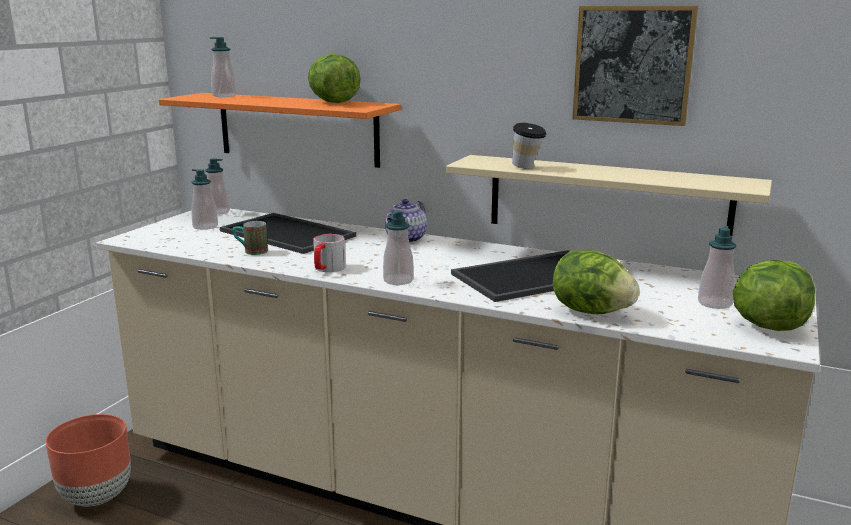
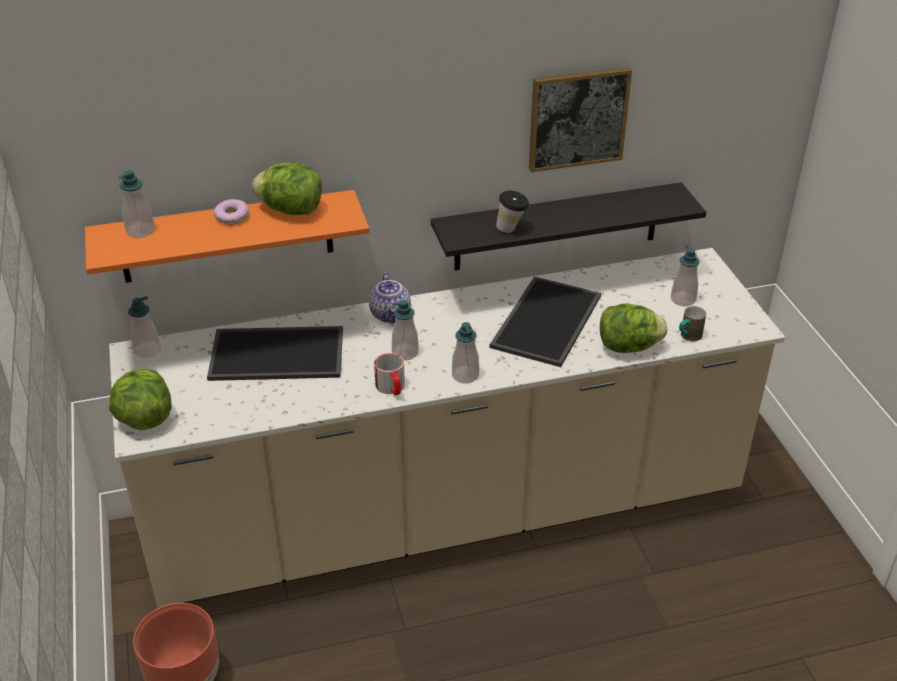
camera: 40 degrees left, 20 degrees up
soap dispenser [191,169,218,230] -> soap dispenser moved to [392,300,419,360]
mug [233,221,268,255] -> mug moved to [679,306,706,341]
beige shelf [446,155,772,236] -> black shelf [431,182,706,270]
lettuce [733,260,815,331] -> lettuce moved to [109,368,172,430]
none -> donut [214,199,249,225]

